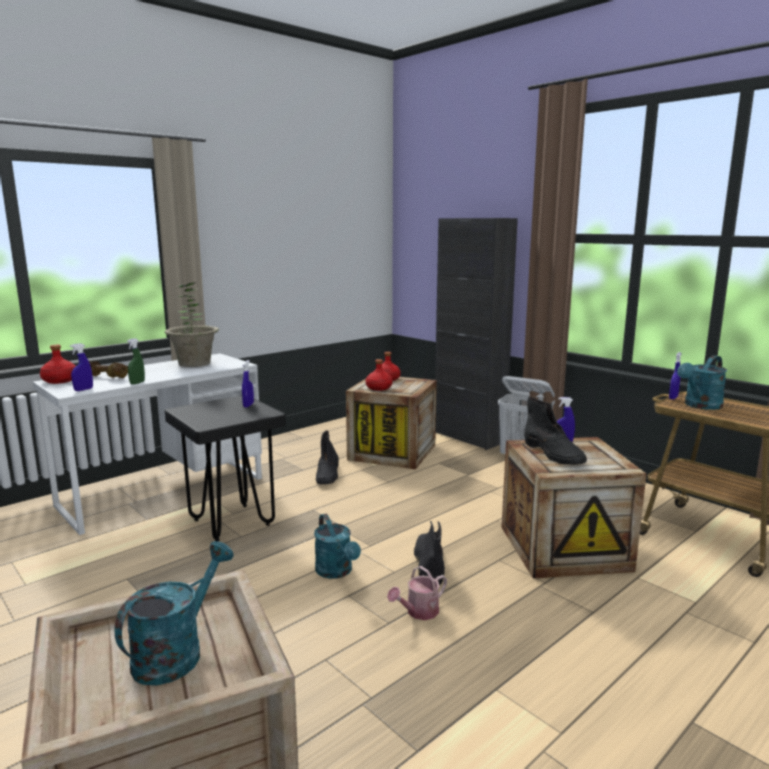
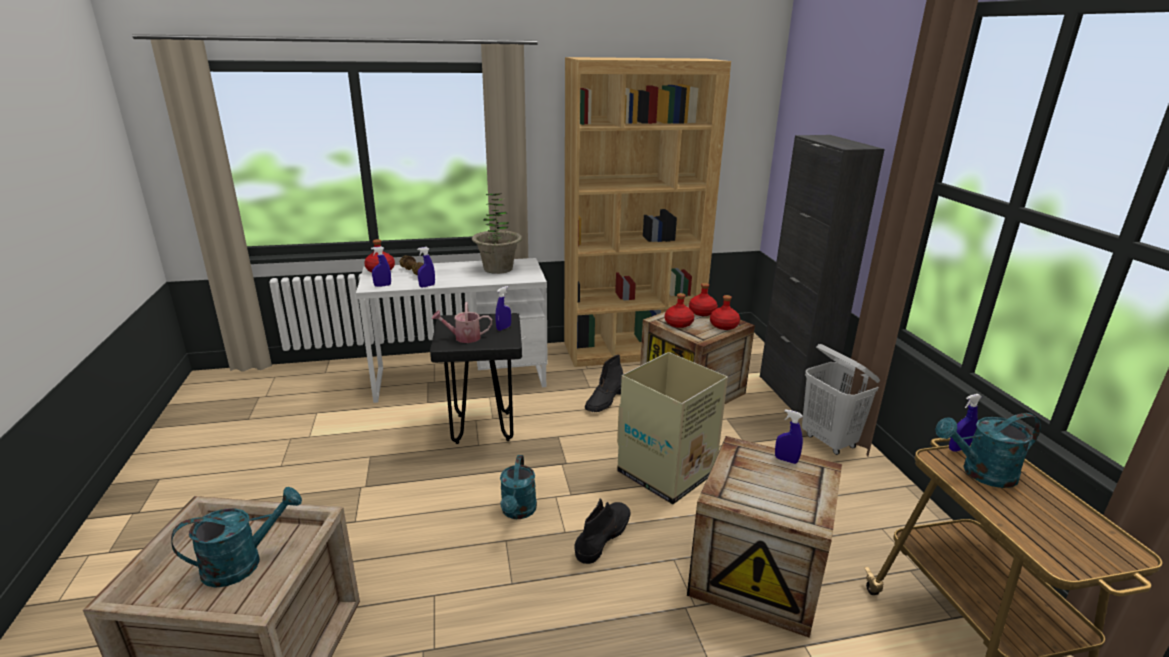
camera: 30 degrees right, 10 degrees up
green spray bottle [127,338,145,385] -> blue spray bottle [417,247,435,287]
watering can [387,566,447,620] -> watering can moved to [432,302,492,343]
black boot [524,397,587,465] -> none
none -> brown bookcase [564,57,731,367]
none -> cardboard box [617,352,728,504]
none -> red bottle [710,295,740,330]

